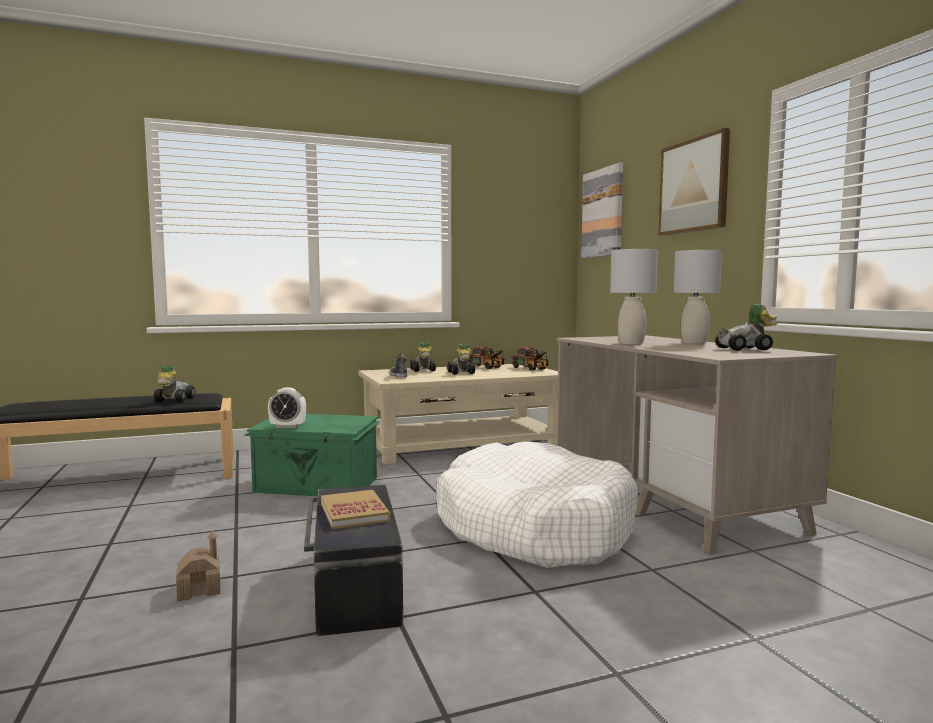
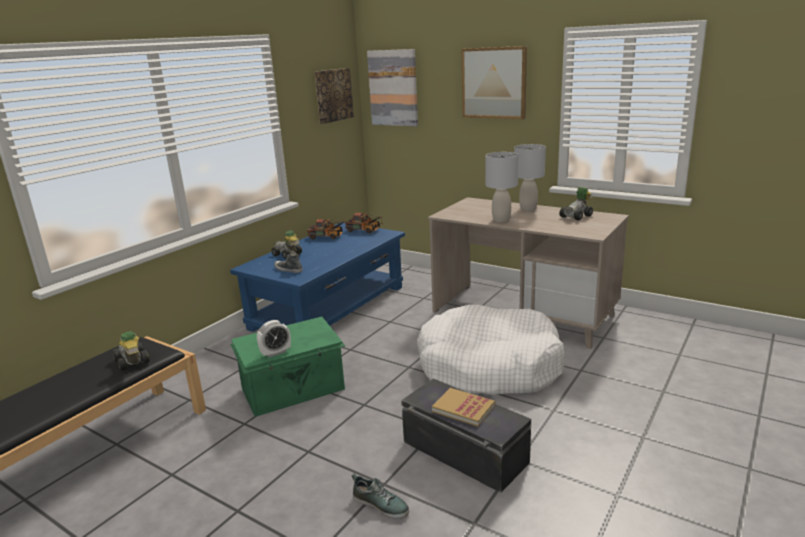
camera: 35 degrees left, 15 degrees up
toy house [176,530,221,601] -> shoe [352,474,409,519]
beige coffee table [358,364,558,464] -> blue coffee table [230,222,405,332]
toy car [447,344,475,375] -> none
none -> picture [315,68,354,124]

